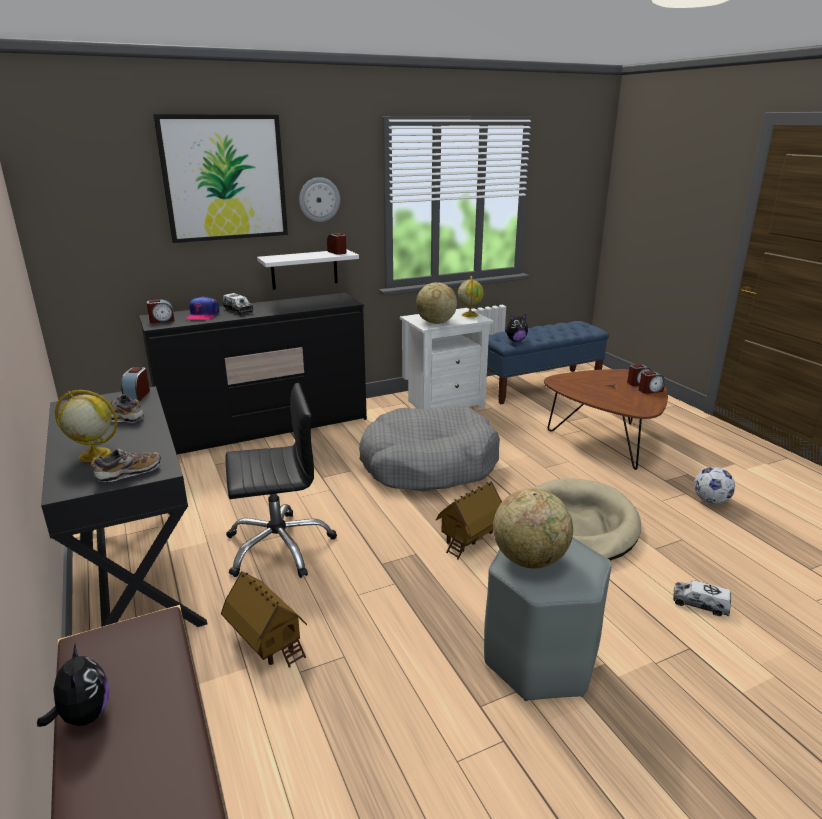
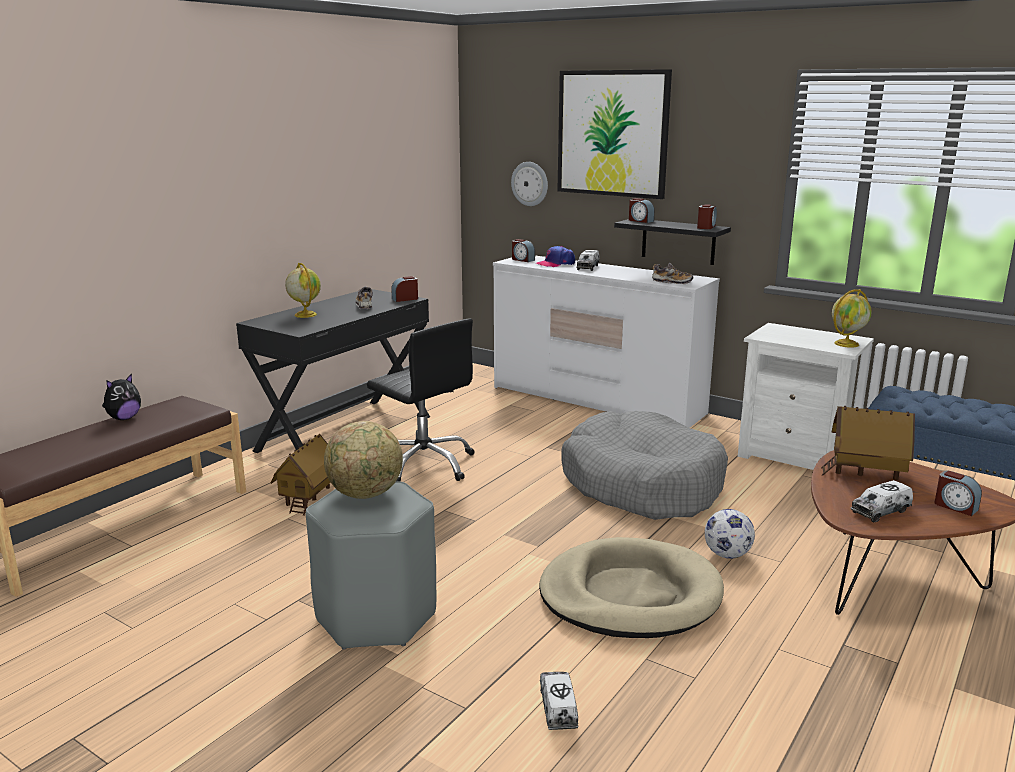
camera: 60 degrees right, 5 degrees down
shoe [91,449,161,482] -> shoe moved to [652,263,693,284]
black dresser [139,293,367,454] -> white dresser [493,256,720,428]
white shelf [257,249,359,290] -> black shelf [614,219,731,265]
wall clock [299,177,340,222] -> wall clock moved to [511,162,548,206]
globe [416,282,457,324] -> none
toy house [436,481,502,560] -> toy house moved to [821,406,915,480]
plush toy [506,314,528,342] -> none
alarm clock [639,371,665,394] -> alarm clock moved to [629,198,655,223]
football [694,467,735,504] -> football moved to [705,509,755,559]
none -> toy truck [851,480,913,522]

